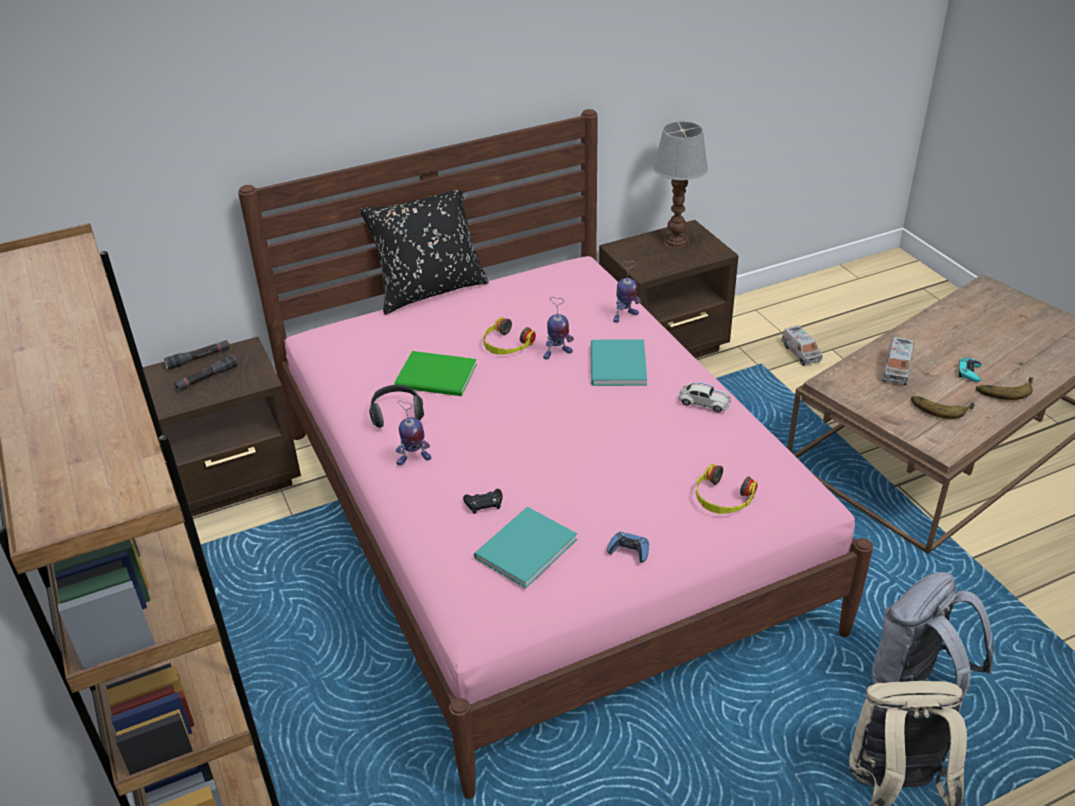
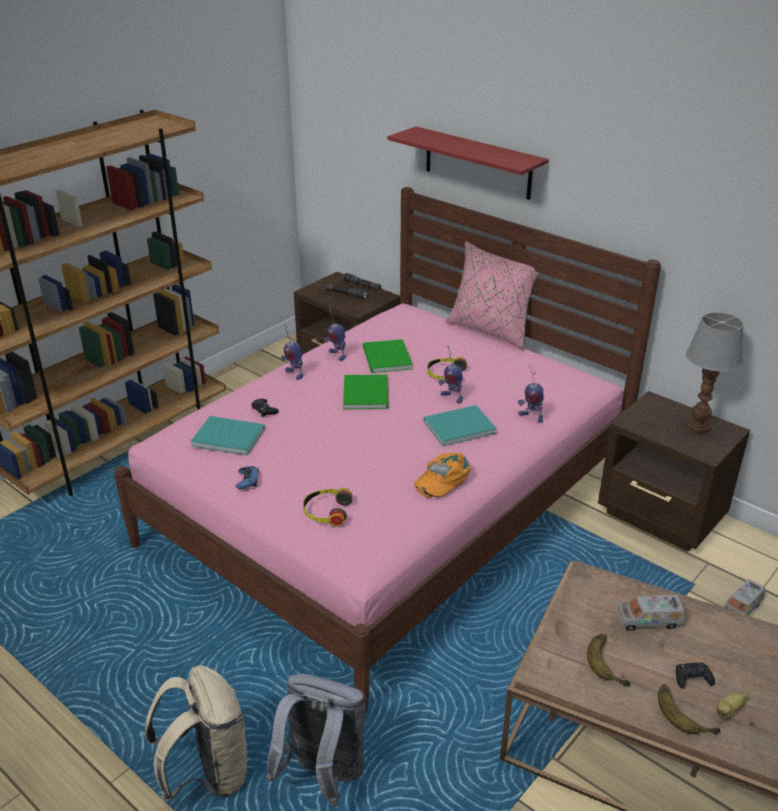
camera: 65 degrees right, 5 degrees down
black pillow [359,190,489,315] -> pink pillow [446,242,541,350]
headphones [369,385,424,428] -> toy robot [325,306,346,361]
white toy car [678,382,731,412] -> orange cap [414,453,471,498]
turquoise game controller [959,357,981,382] -> black game controller [676,662,715,689]
none -> green book [343,374,388,409]
none -> red shelf [388,126,549,200]
none -> banana [717,692,748,719]

